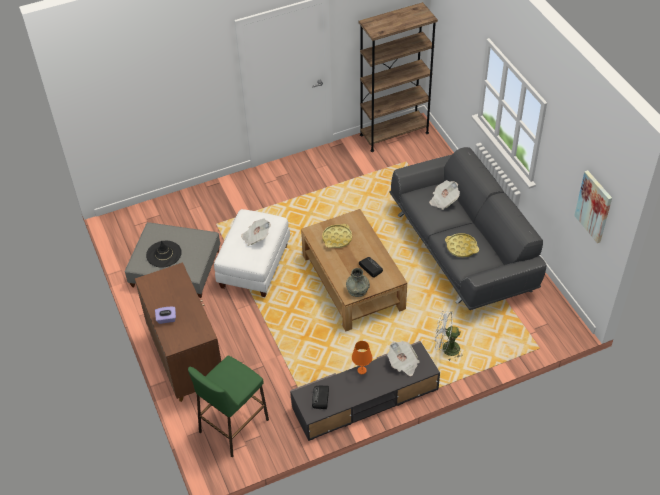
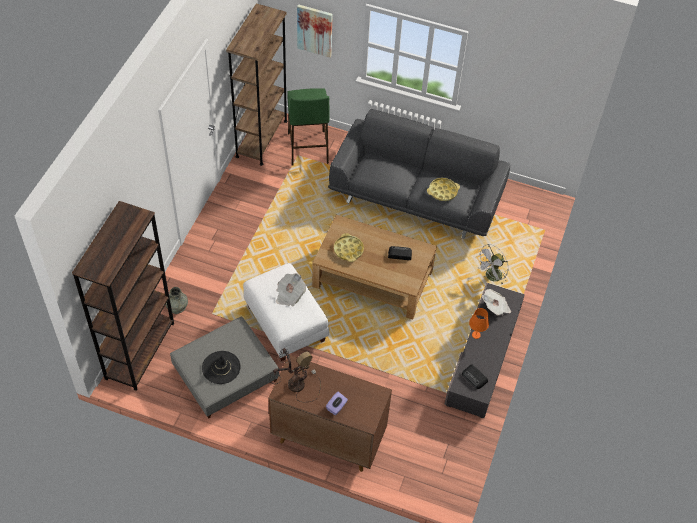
camera: 50 degrees left, 5 degrees up
green stool [188,356,269,457] -> green stool moved to [287,88,330,165]
grey vase [346,268,370,297] -> grey vase moved to [166,287,188,314]
newspaper [429,180,460,210] -> none
picture [574,170,612,243] -> picture moved to [297,4,333,58]
none -> brown bookcase [72,201,174,391]
none -> table lamp [269,348,321,402]

